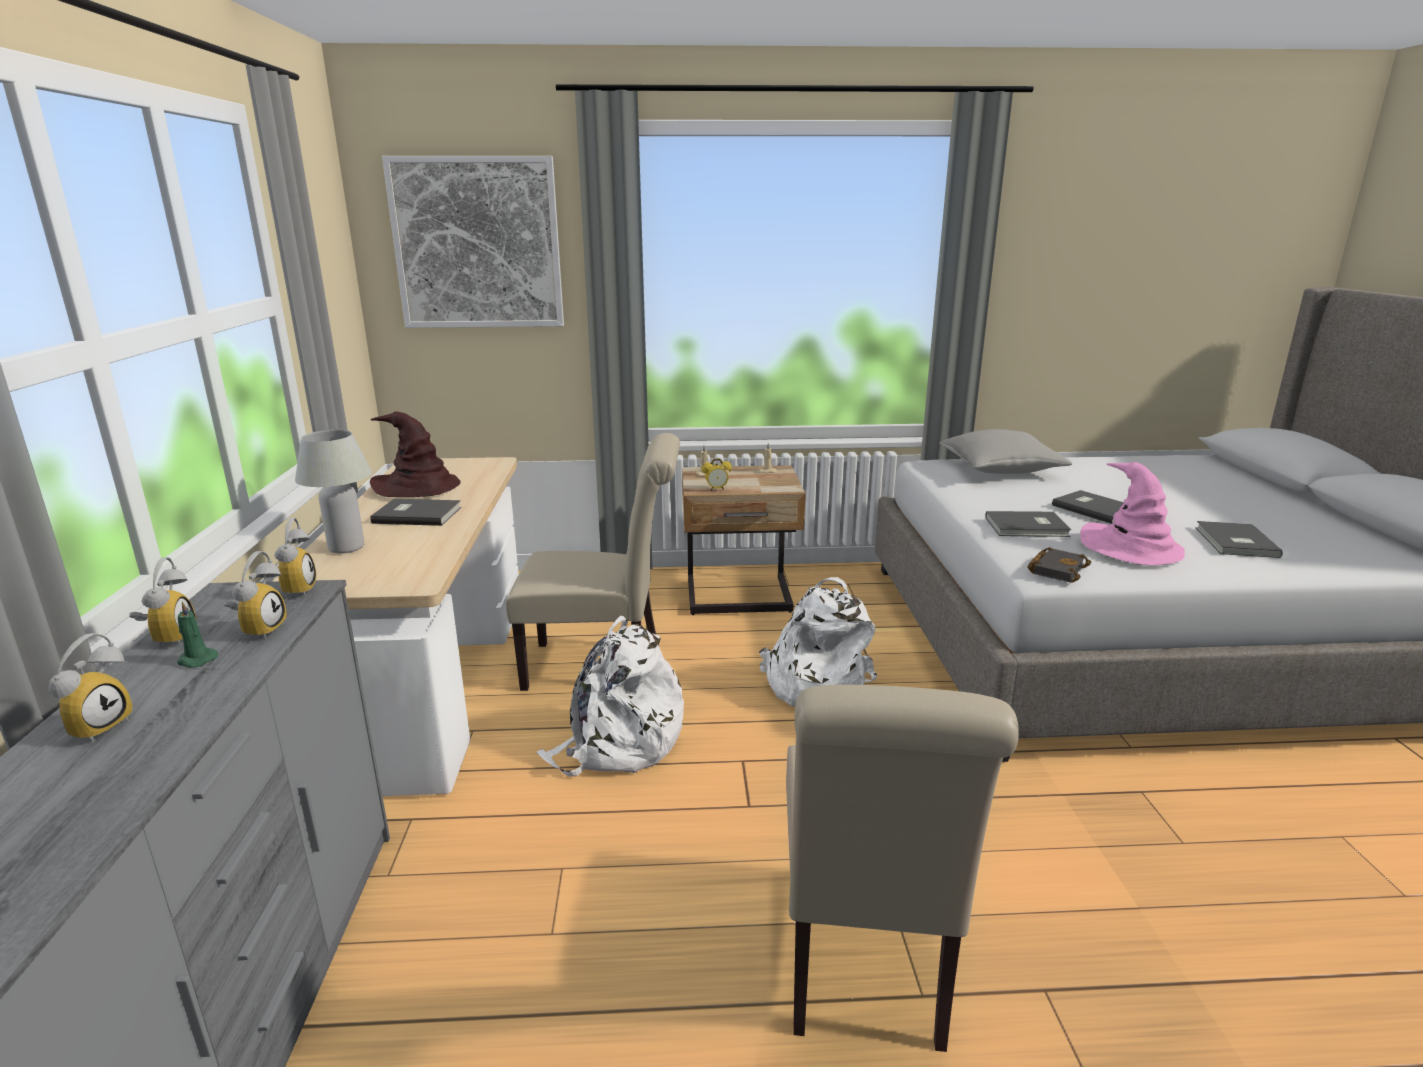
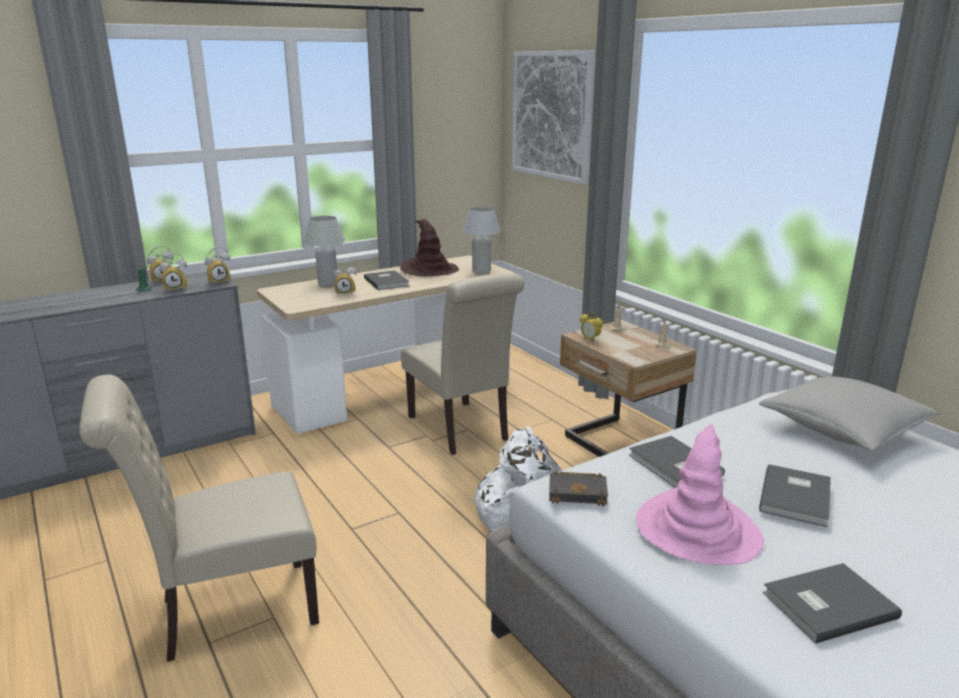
camera: 60 degrees right, 0 degrees up
alarm clock [49,633,133,742] -> alarm clock moved to [333,261,357,295]
white backpack [536,616,684,777] -> none
none -> white table lamp [463,207,500,274]

